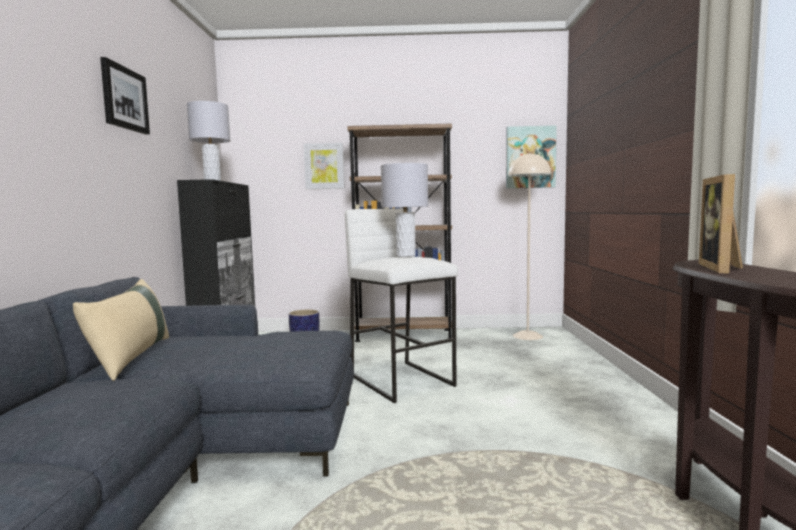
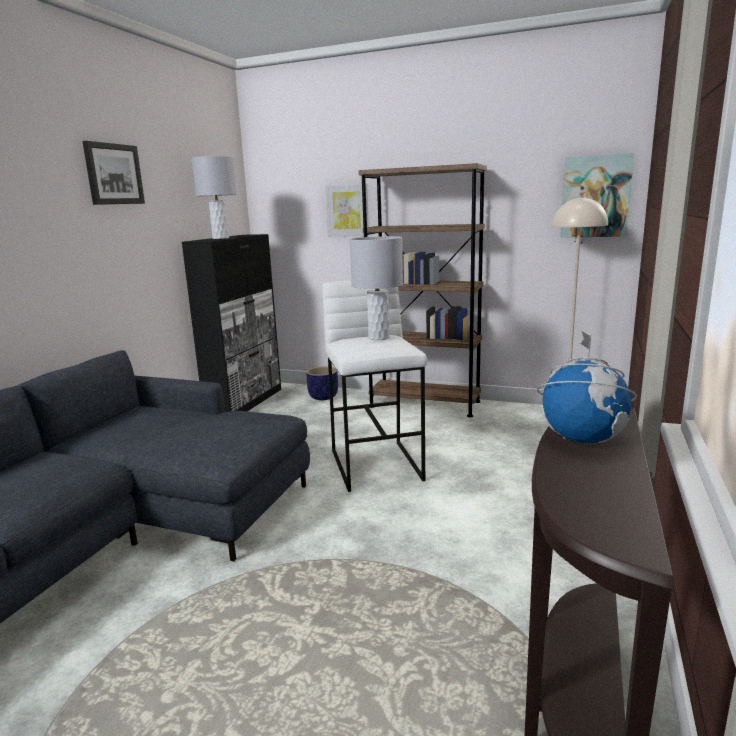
camera: 20 degrees right, 10 degrees up
beige pillow [73,279,169,381] -> none
picture frame [699,174,743,273] -> globe [537,331,637,444]

